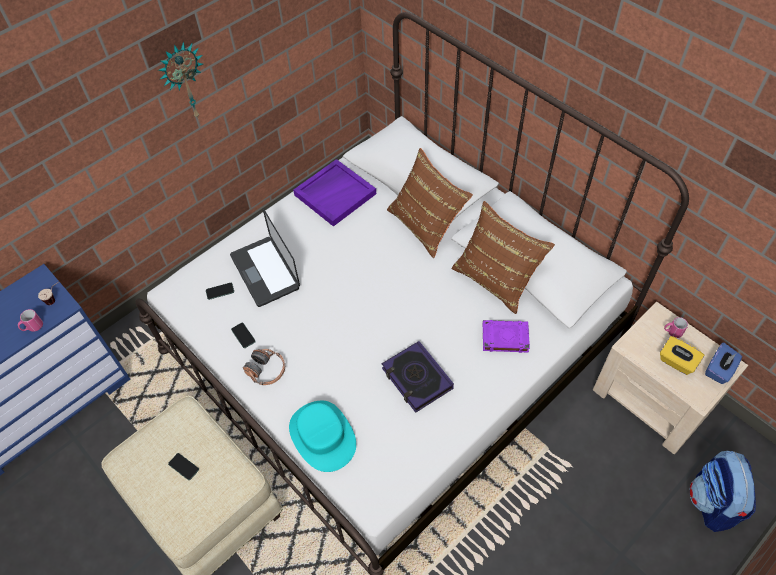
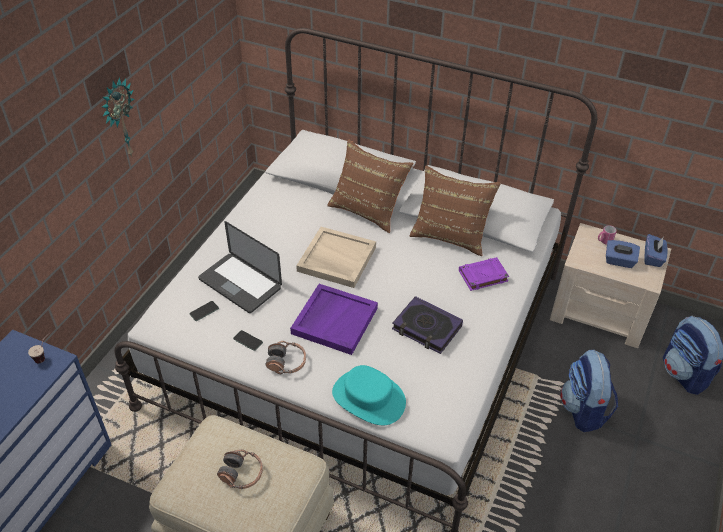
camera: 25 degrees left, 10 degrees down
pink mug [18,309,43,332] -> none
phone [168,453,199,480] -> headphones [217,449,263,489]
purple tray [293,159,376,227] -> purple tray moved to [290,284,378,355]
yellow tissue box [660,336,704,375] -> blue tissue box [606,240,640,268]
none -> beige tray [296,227,376,288]
none -> backpack [560,350,618,432]

